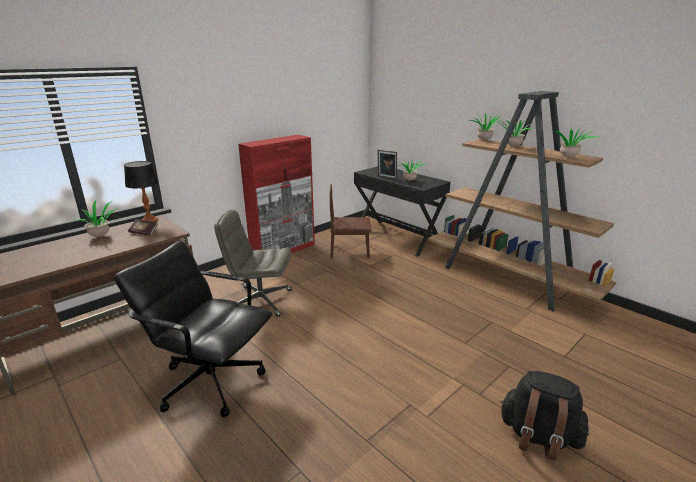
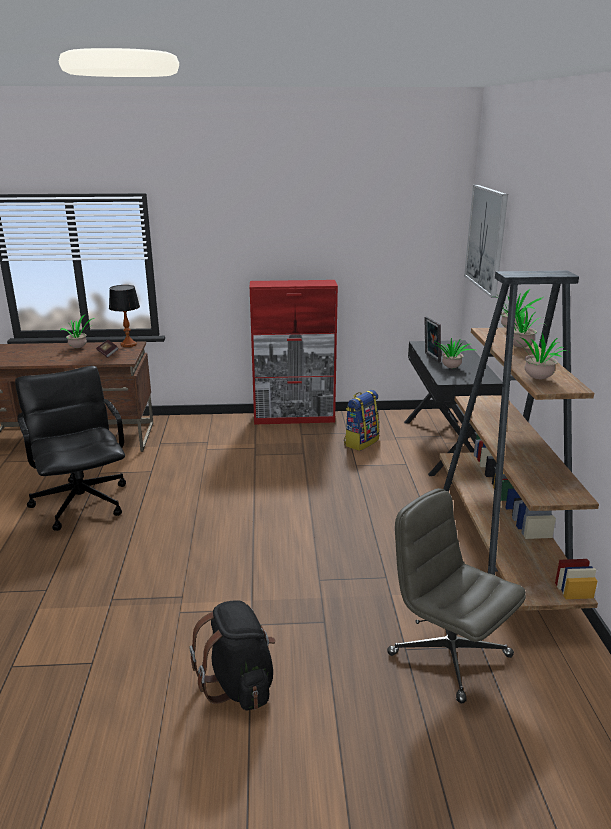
camera: 40 degrees right, 0 degrees up
grey office chair [214,210,292,317] -> grey office chair moved to [387,488,526,703]
brown chair [330,184,371,258] -> backpack [344,390,380,451]
none -> picture [464,185,508,298]

